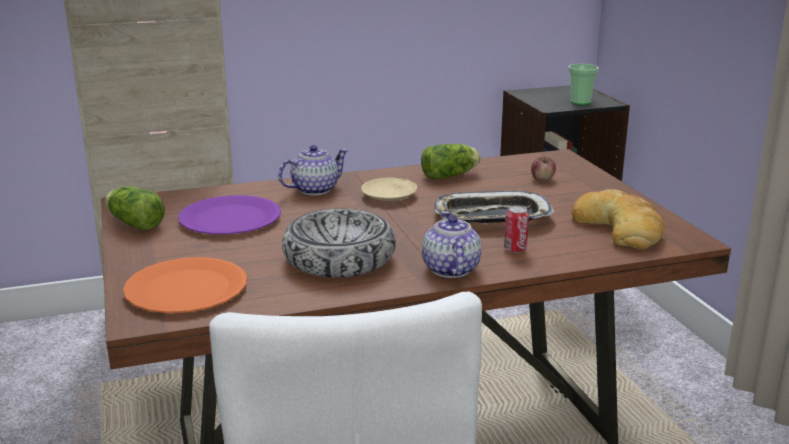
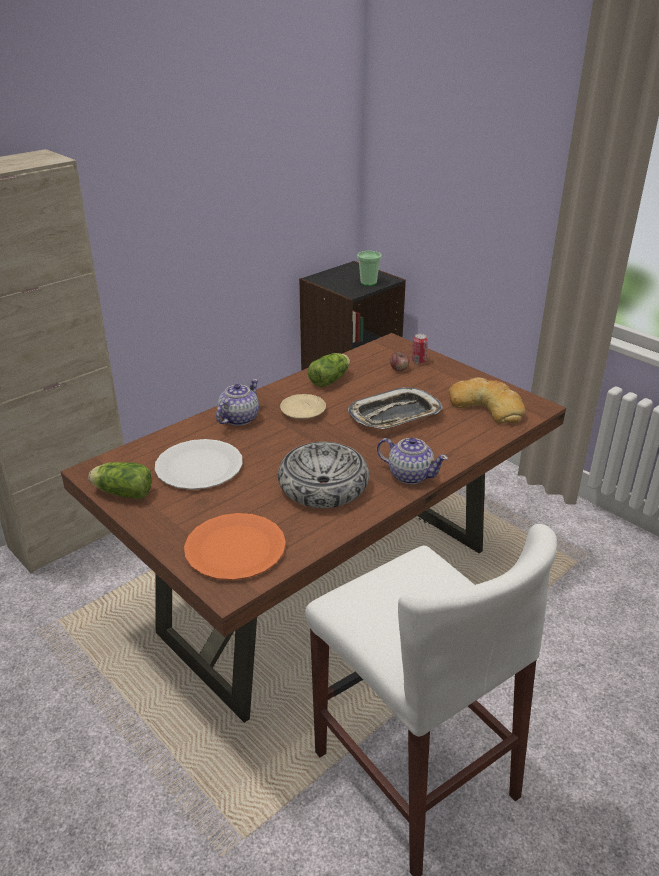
camera: 25 degrees left, 10 degrees up
purple plate [178,195,281,234] -> white plate [155,439,243,490]
teapot [422,211,482,278] -> teapot turned 150 degrees clockwise [377,437,448,484]
can [504,206,529,253] -> can moved to [412,334,428,364]

